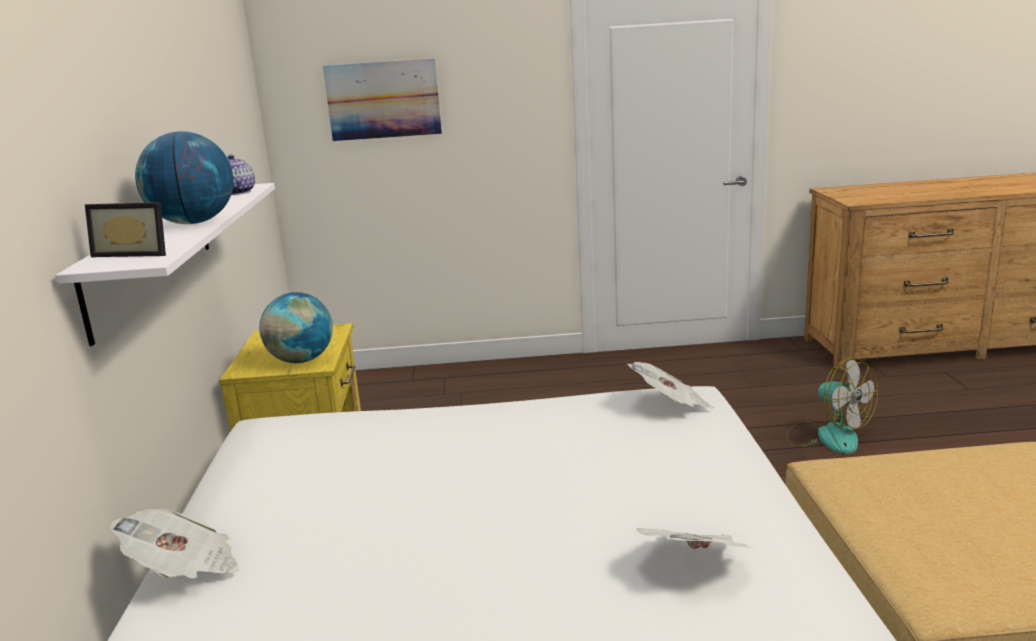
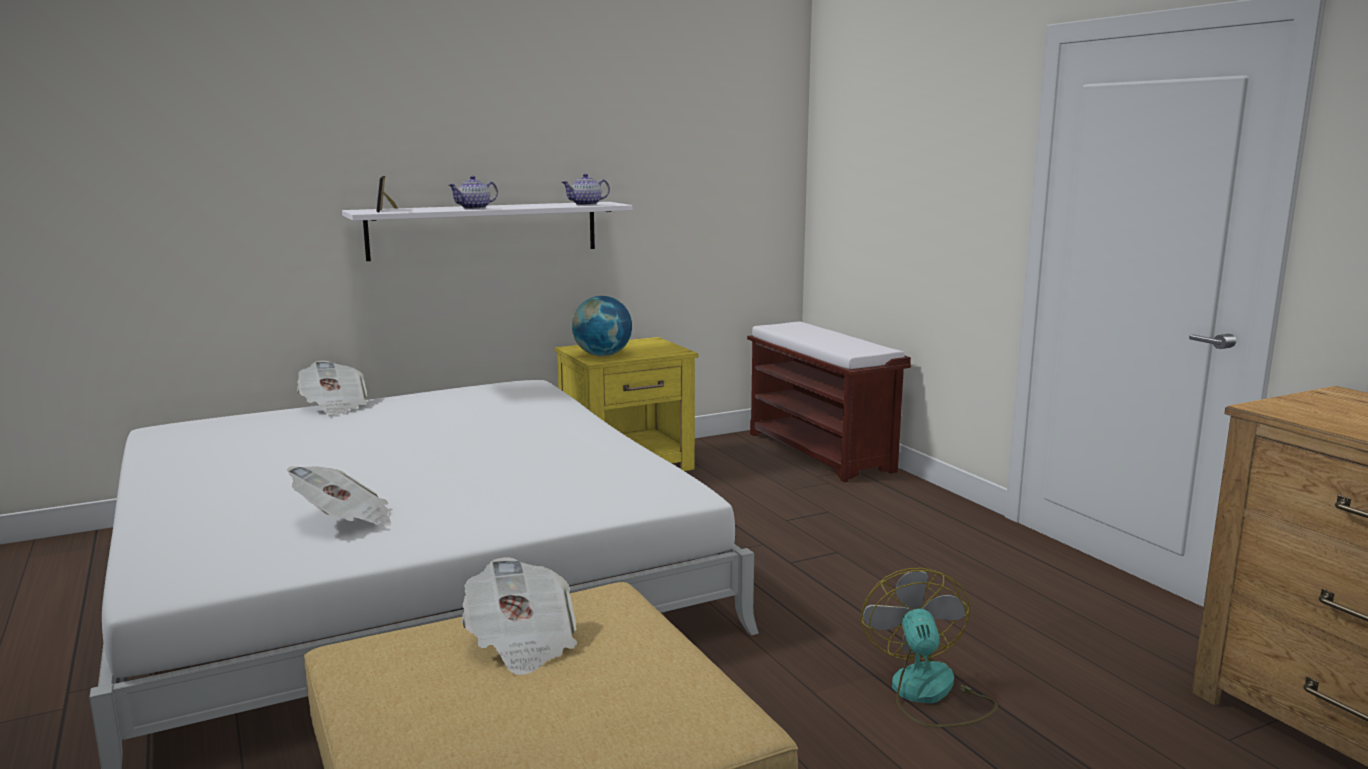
camera: 65 degrees right, 5 degrees down
globe [135,131,234,224] -> teapot [448,176,498,209]
picture [323,58,442,141] -> none
newspaper [627,362,715,408] -> newspaper moved to [461,557,577,675]
fan [786,357,878,454] -> fan turned 150 degrees clockwise [861,568,998,727]
none -> brown bench [747,322,911,482]

